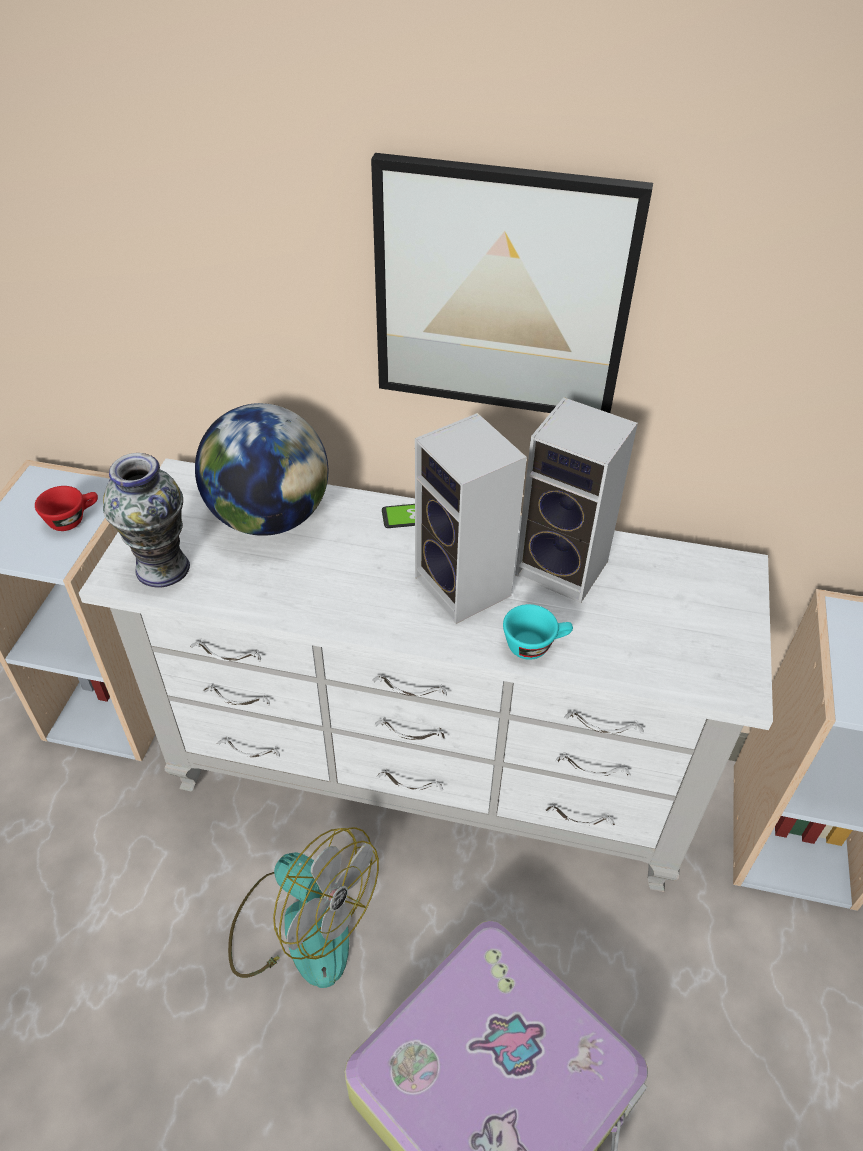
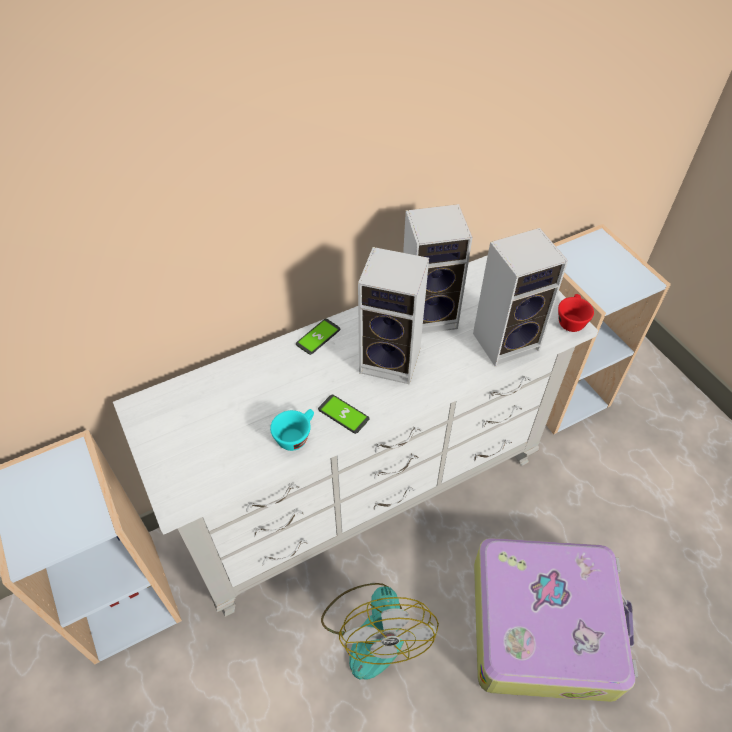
camera: 40 degrees left, 5 degrees up
red cup [35,486,98,531] -> red cup moved to [558,294,594,332]
vase [103,453,190,588] -> none
globe [195,403,328,536] -> none
fan [228,827,379,988] -> fan turned 90 degrees clockwise [321,583,439,680]
picture [371,153,653,413] -> none
turquoise cup [503,604,573,660] -> turquoise cup moved to [270,409,314,451]
none -> phone [318,395,369,434]
none -> speaker [473,228,568,367]

